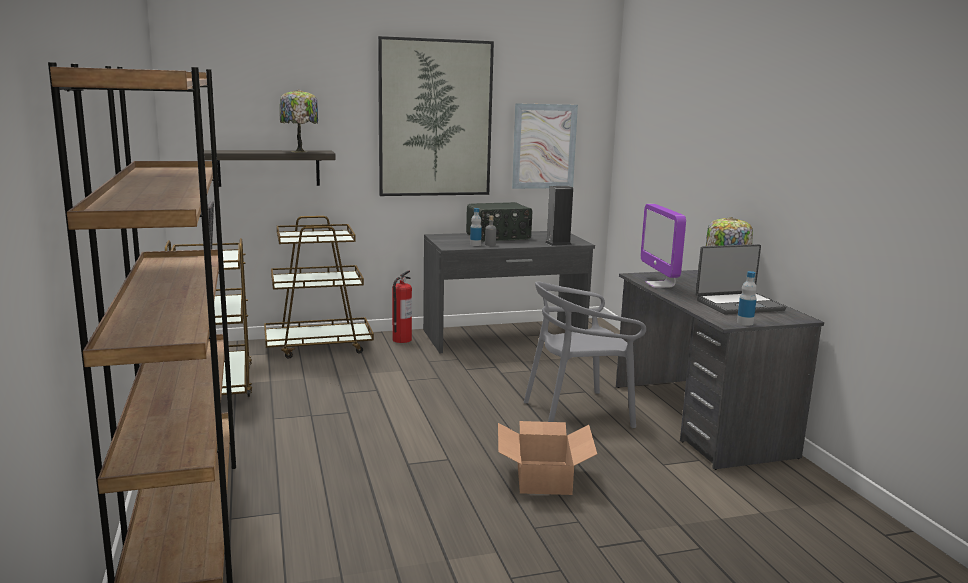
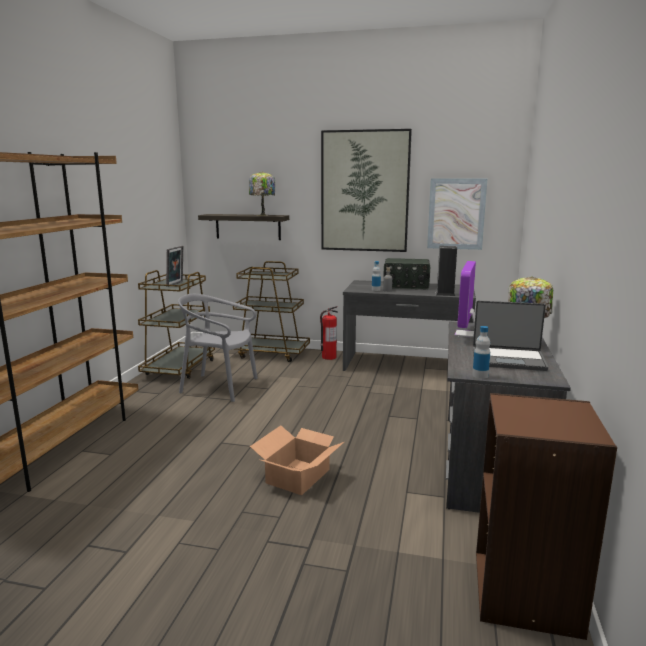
camera: 30 degrees right, 0 degrees up
grey chair [524,282,646,428] -> grey chair moved to [178,294,258,402]
none -> brown bookcase [476,393,617,640]

